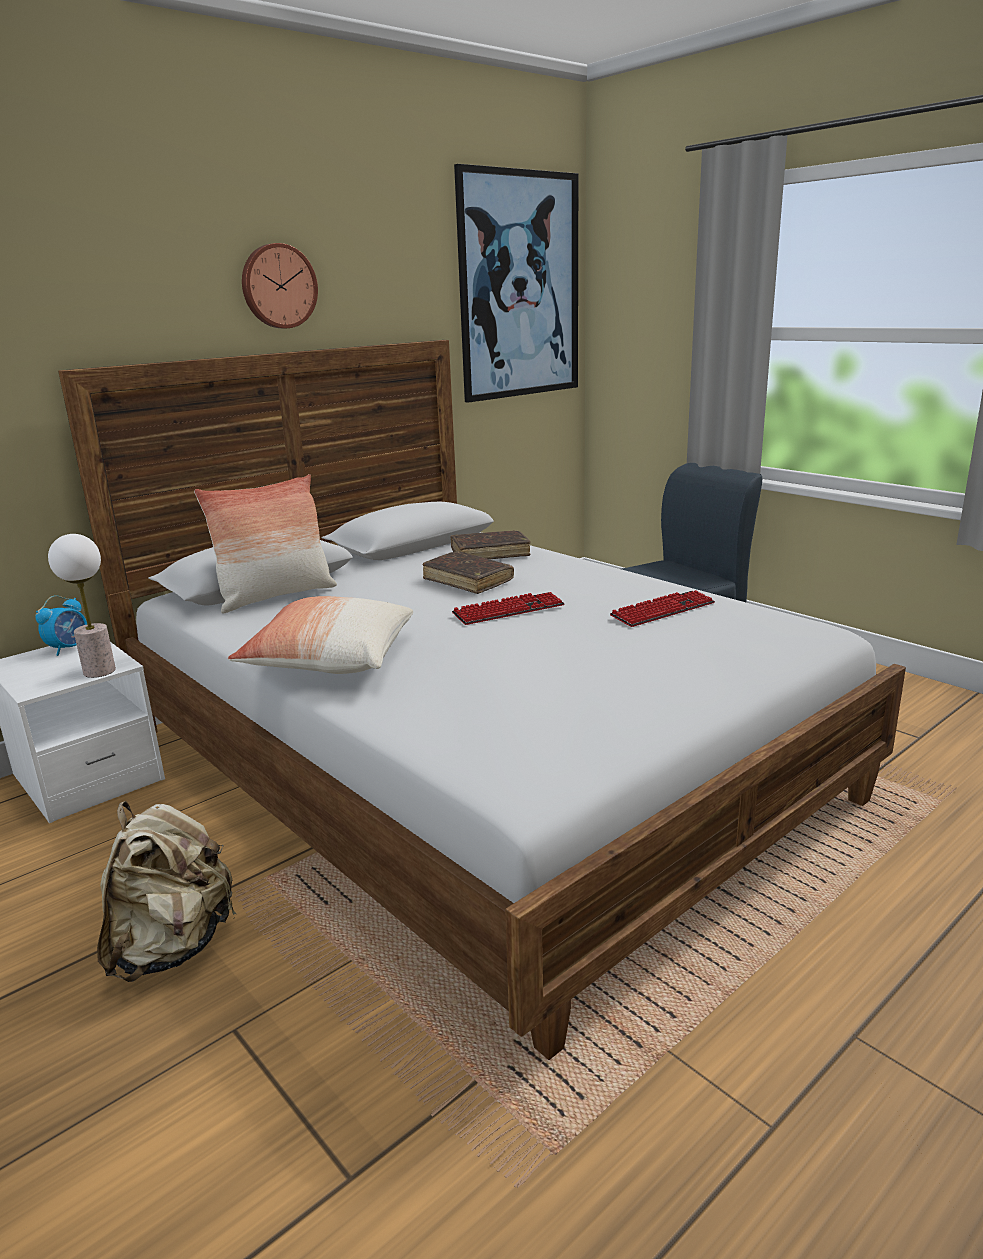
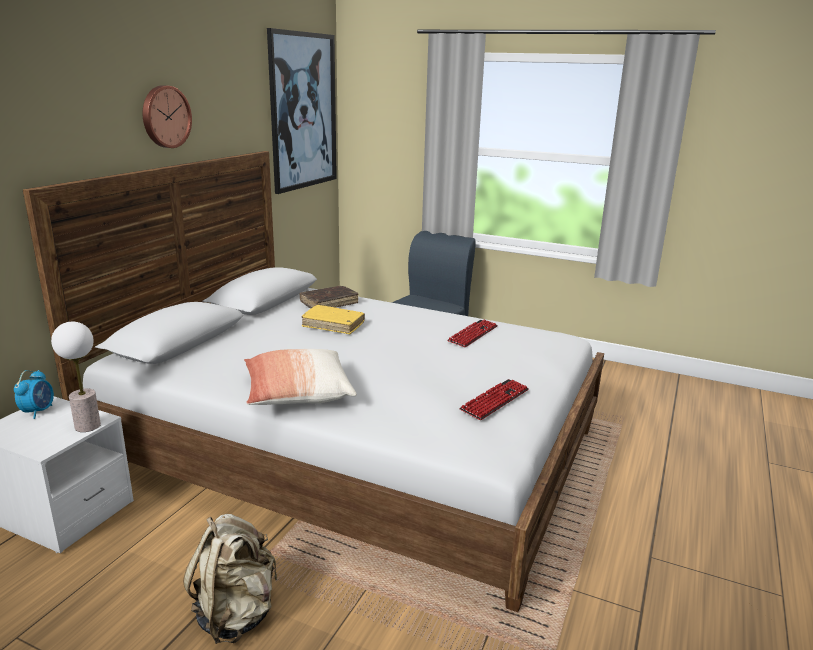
camera: 25 degrees left, 0 degrees up
pillow [194,474,337,613] -> none
brown book [423,551,514,594] -> yellow book [302,305,365,334]
keyboard [452,592,565,625] -> keyboard moved to [459,379,529,420]

